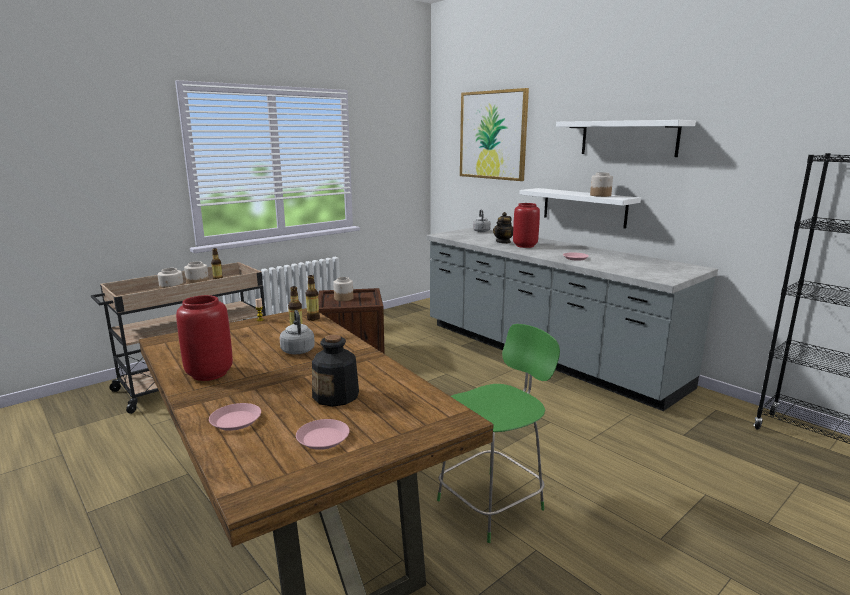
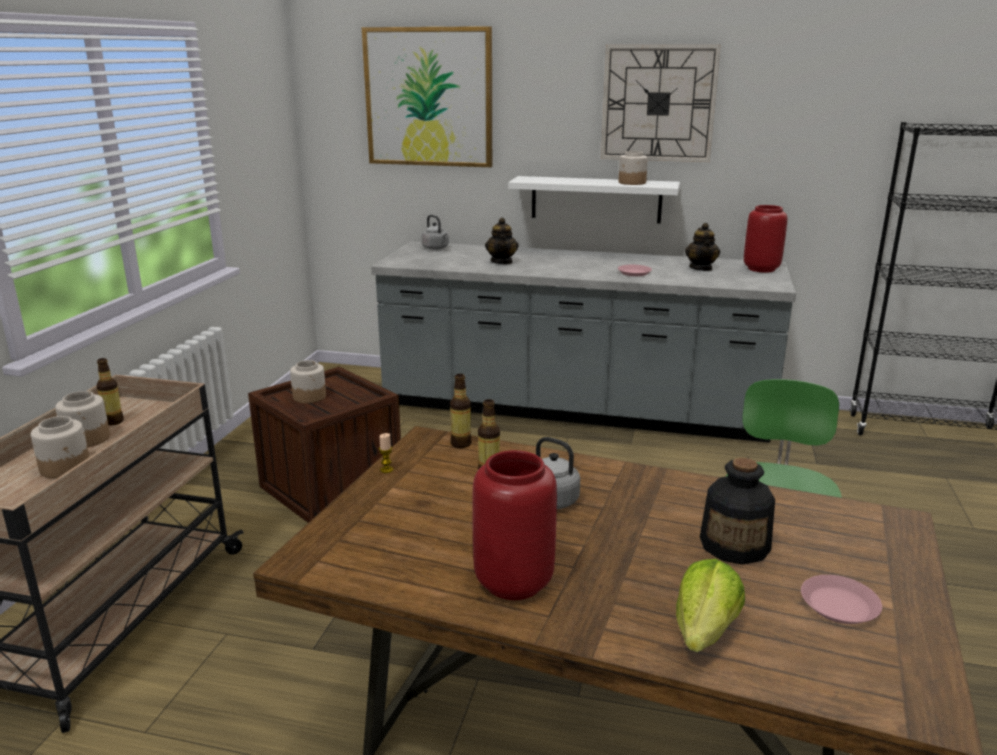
camera: 35 degrees left, 5 degrees up
pink plate [209,403,261,431] -> lettuce [676,559,745,652]
red vase [513,203,540,248] -> red vase moved to [744,205,788,273]
white shelf [556,120,696,157] -> wall clock [601,45,721,162]
none -> teapot [685,223,720,271]

